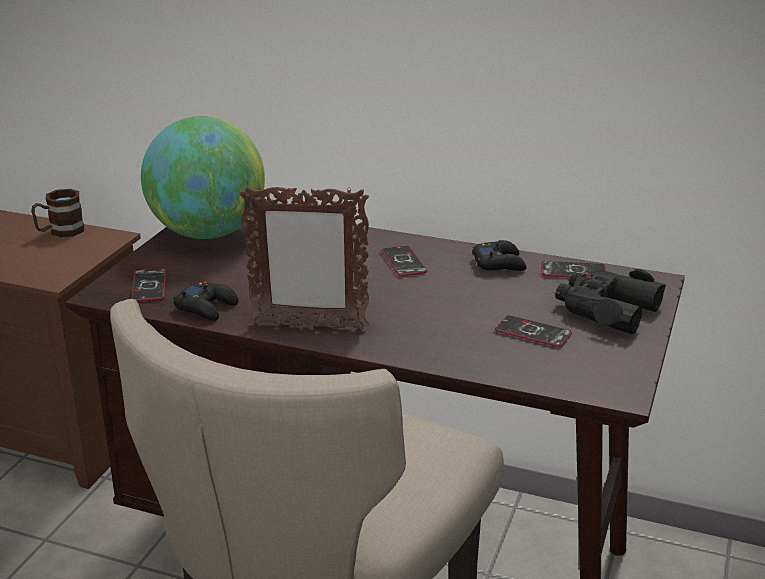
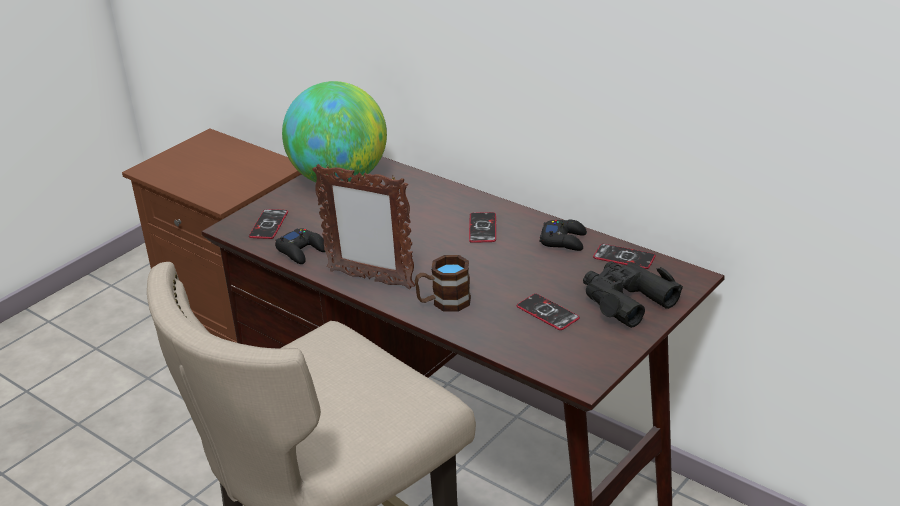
camera: 20 degrees right, 5 degrees up
brown mug [31,189,84,237] -> brown mug moved to [415,255,471,312]

